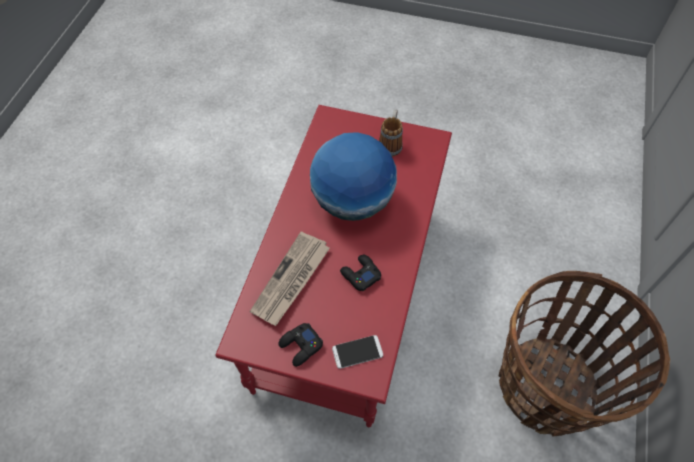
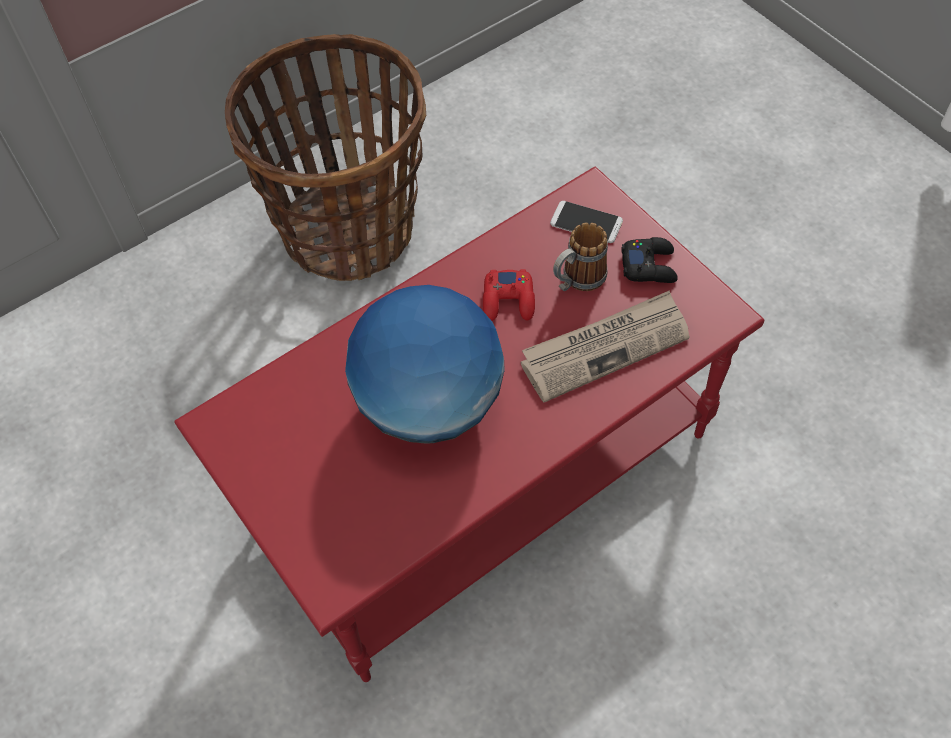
camera: 140 degrees left, 0 degrees up
black game controller [340,255,381,291] -> red game controller [483,269,535,321]
mug [379,110,403,157] -> mug moved to [553,222,608,291]

